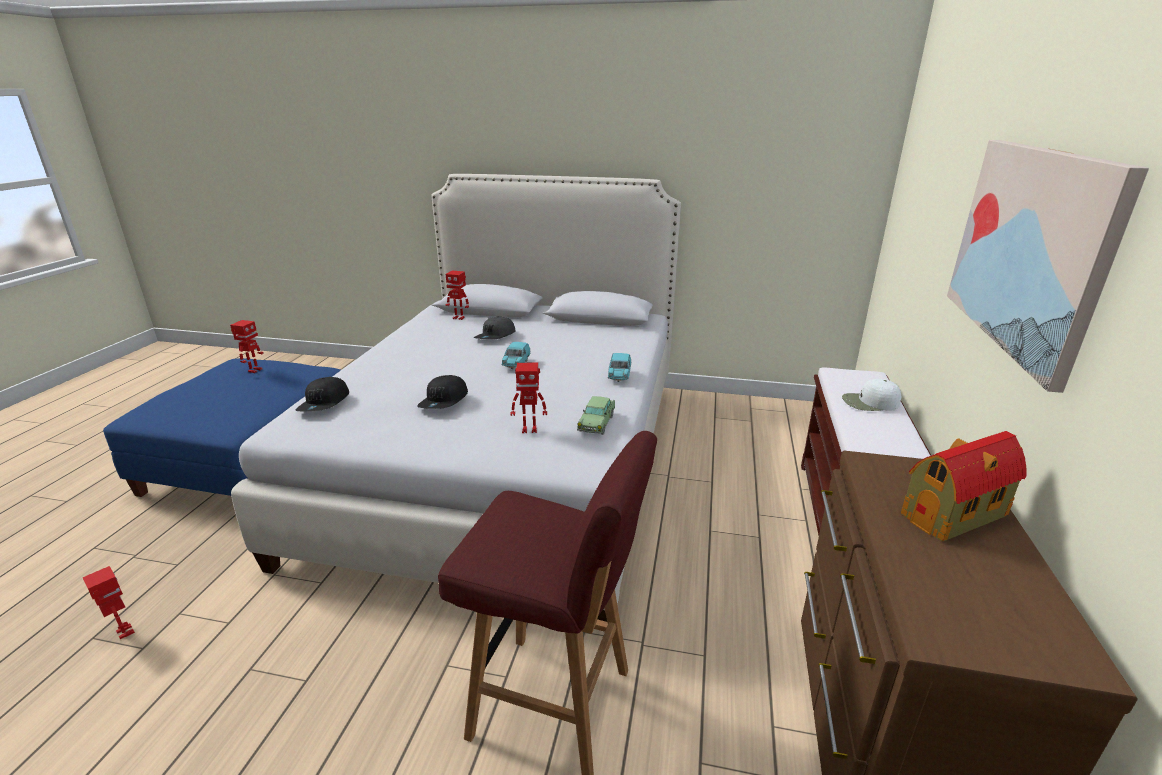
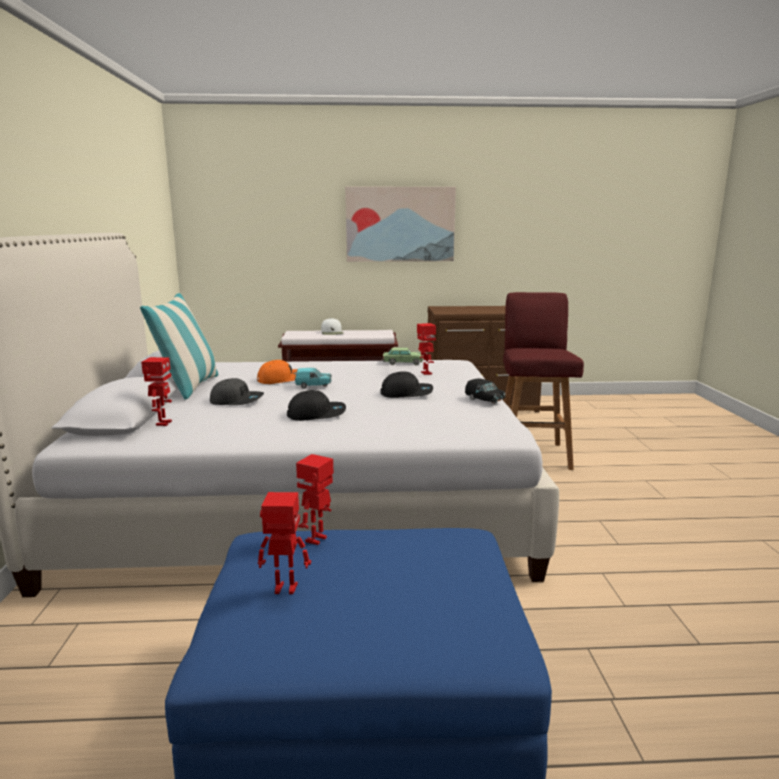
camera: 105 degrees left, 10 degrees down
toy robot [83,566,135,639] -> toy robot moved to [296,454,333,545]
black cap [296,377,349,411] -> black cap moved to [287,390,346,421]
turquoise toy car [608,353,631,382] -> none
toy house [901,431,1027,542] -> none
none -> pillow [140,293,218,400]
none -> orange cap [257,360,298,384]
none -> black toy car [465,379,506,404]

